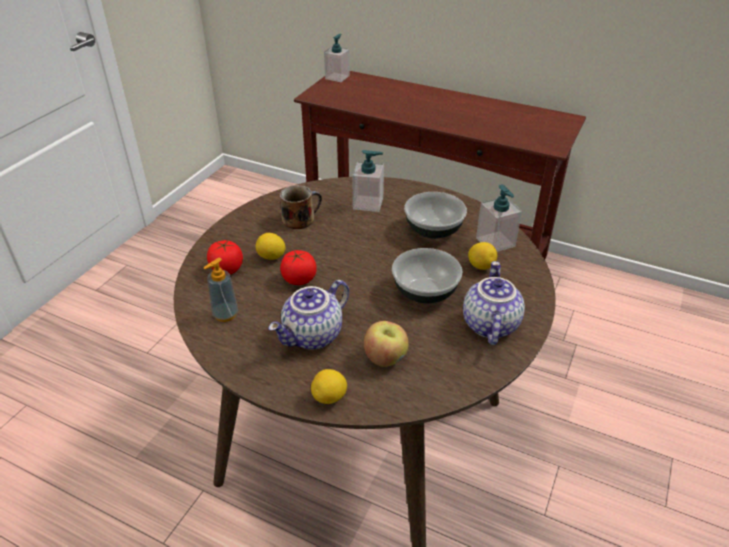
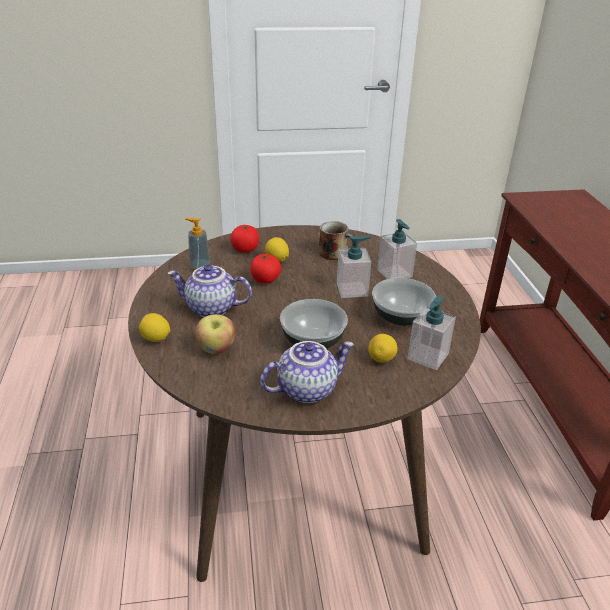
camera: 55 degrees right, 5 degrees down
soap dispenser [324,34,350,82] -> soap dispenser moved to [337,236,371,298]

